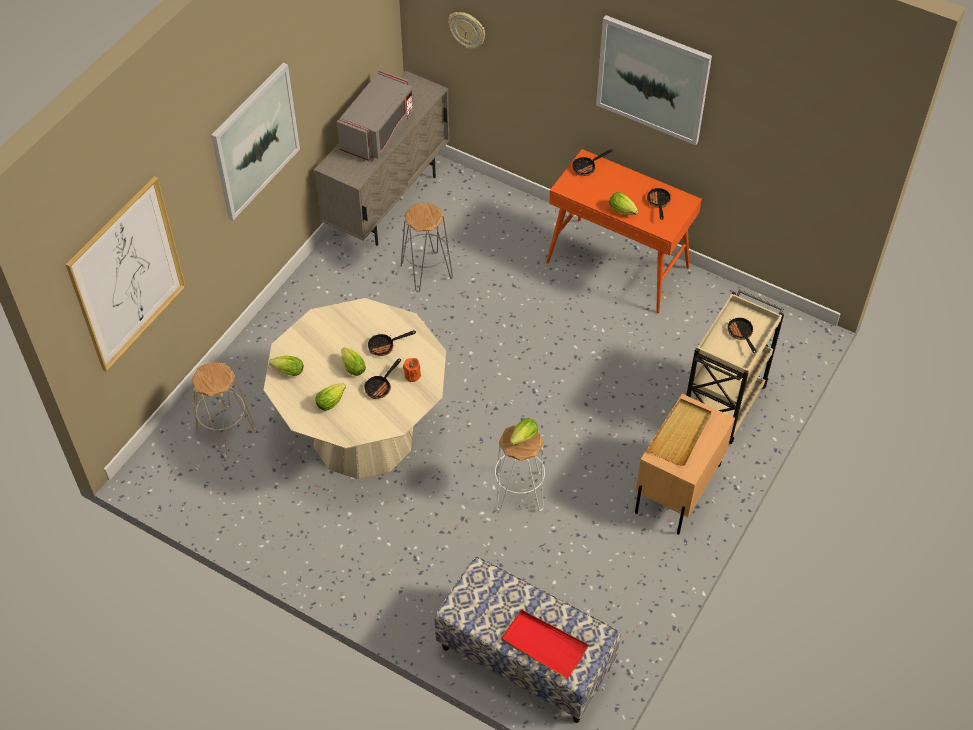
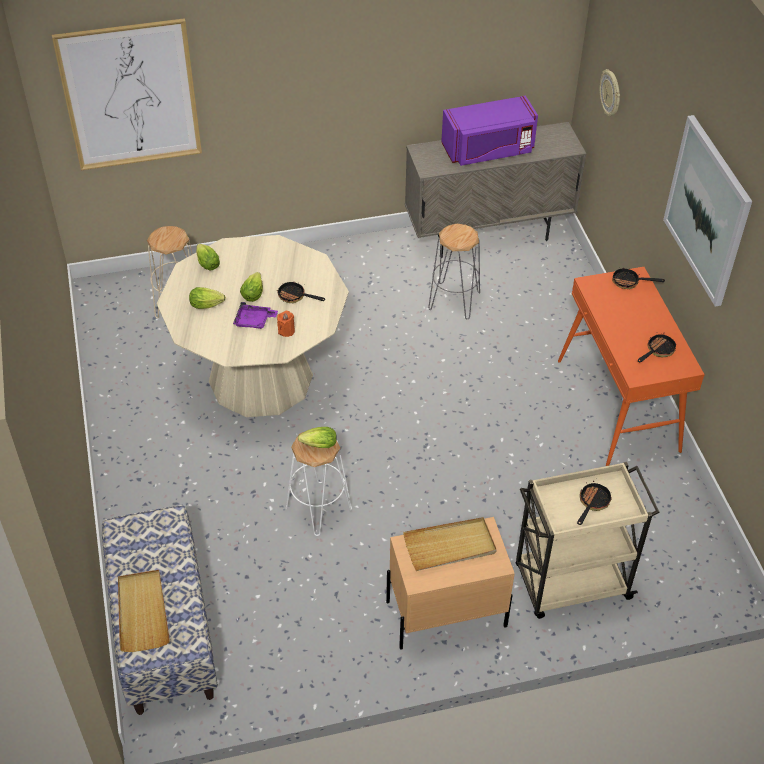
camera: 45 degrees right, 5 degrees down
picture [211,63,300,220] -> none
grey microwave [337,70,414,161] -> purple microwave [441,96,538,166]
frying pan [364,358,401,399] -> purple tray [233,302,278,329]
red tray [501,610,589,679] -> beige tray [118,570,170,652]
lettuce [609,192,638,215] -> none

